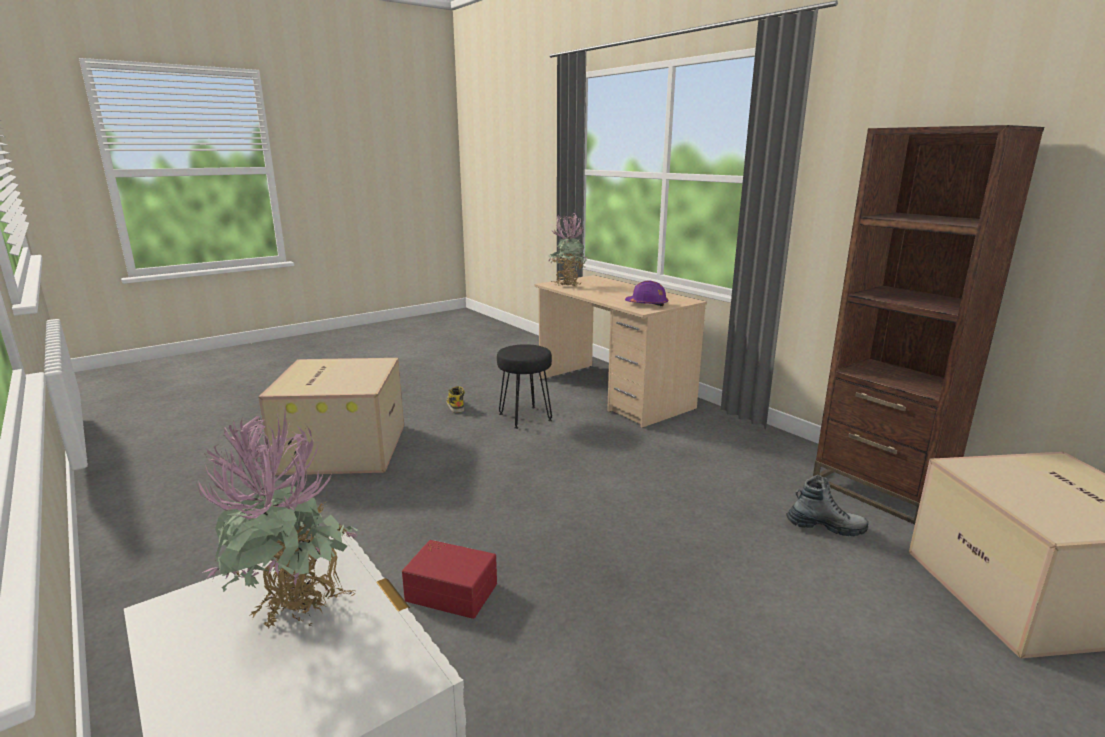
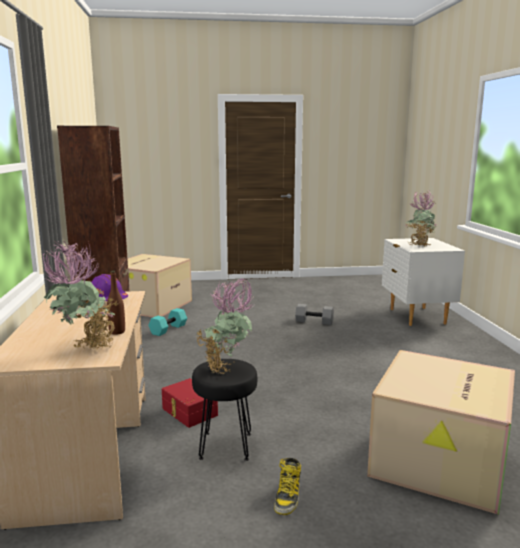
camera: 150 degrees left, 5 degrees down
red storage box [402,540,497,619] -> red storage box moved to [162,378,218,428]
boot [786,475,868,536] -> turquoise dumbbell [149,308,187,336]
none -> brown bottle [107,271,125,335]
none -> potted plant [196,278,254,374]
none -> grey dumbbell [295,304,334,325]

